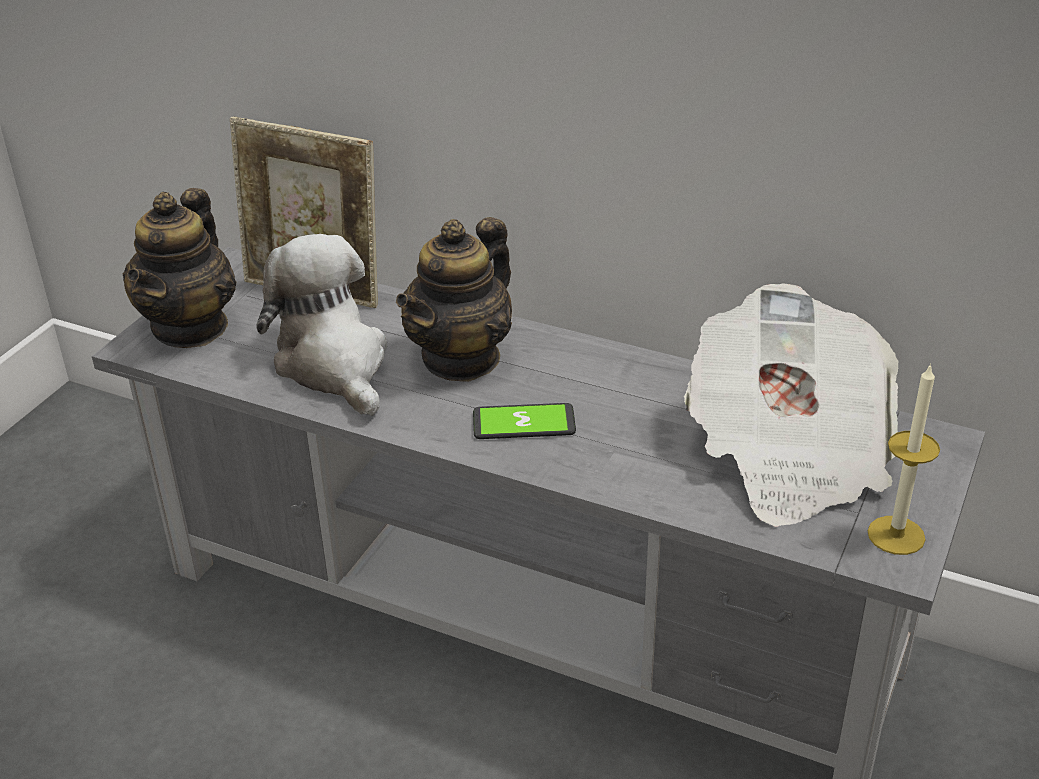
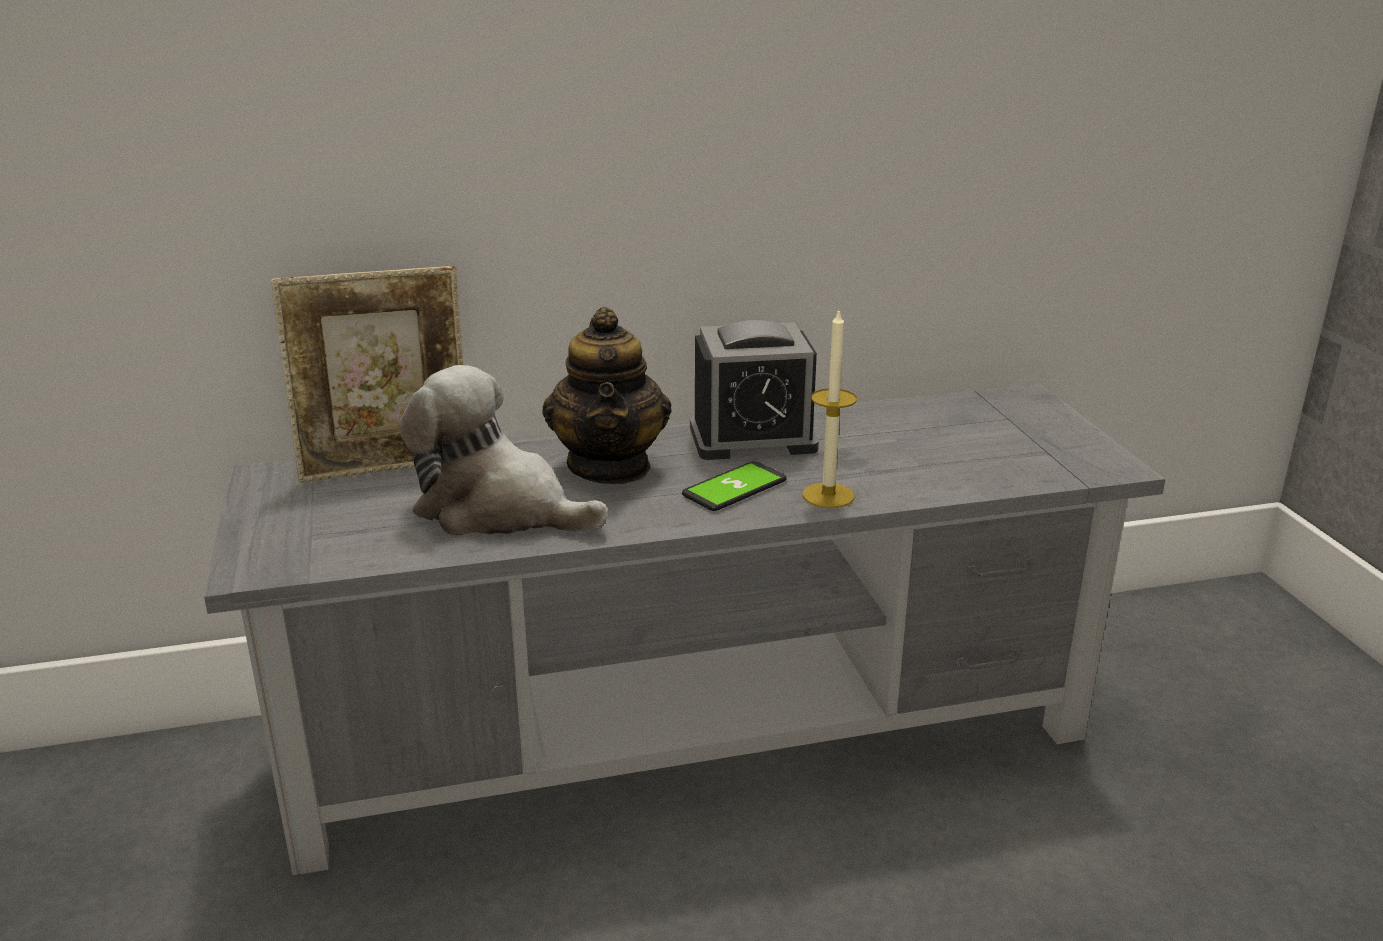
camera: 40 degrees left, 10 degrees down
teapot [123,188,236,348] -> none
newspaper [684,283,899,527] -> none
candle [868,363,940,555] -> candle moved to [802,311,857,508]
none -> alarm clock [690,320,819,460]

